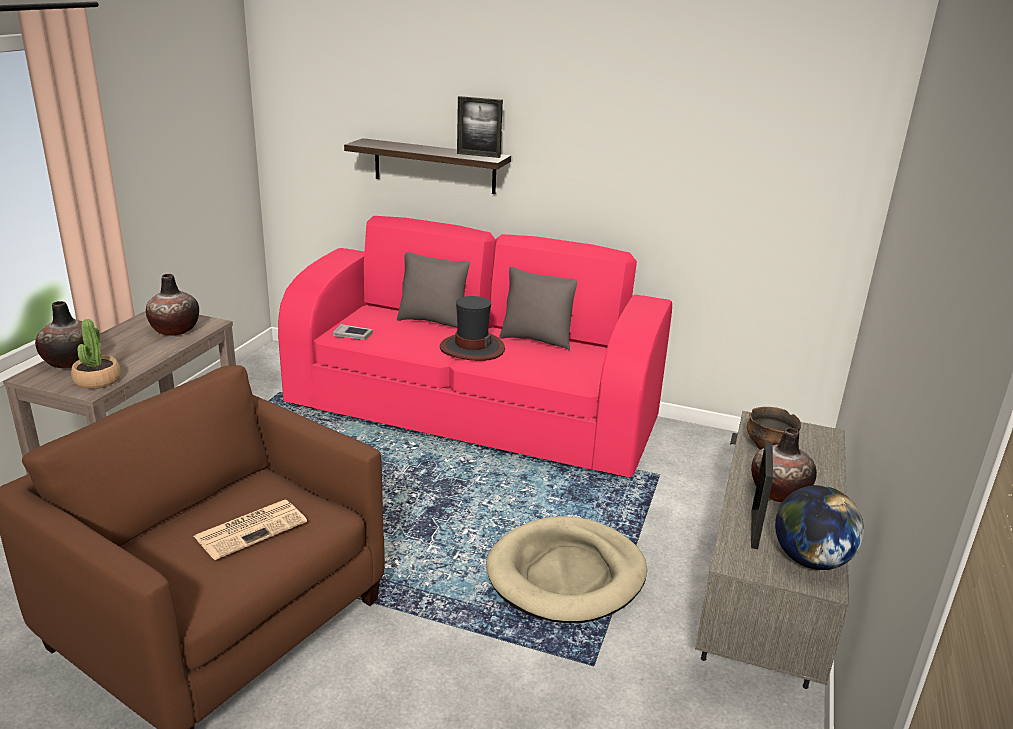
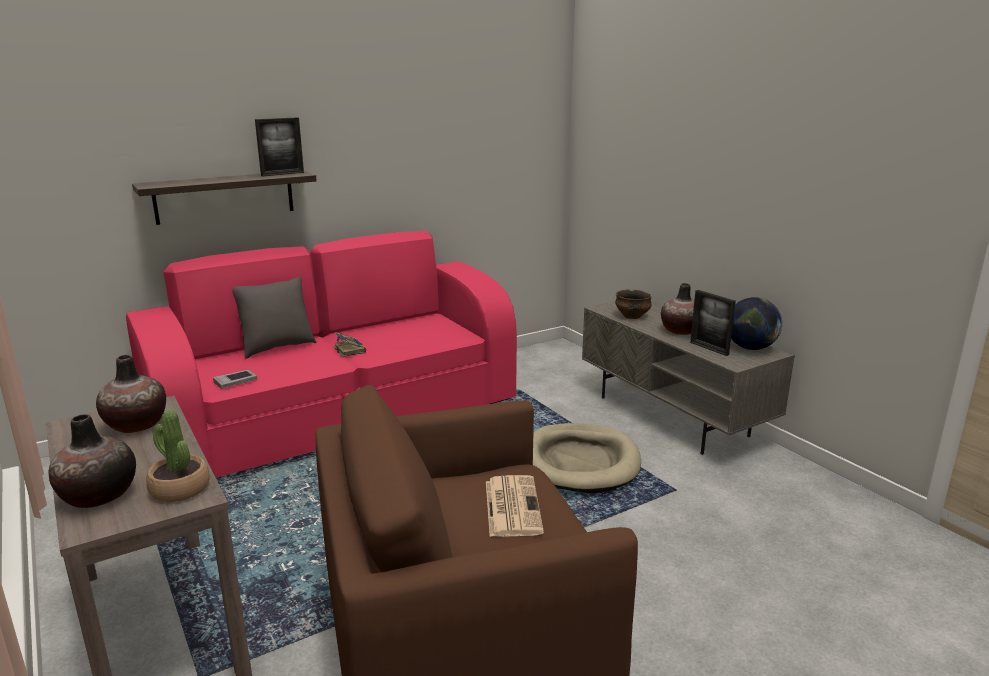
camera: 50 degrees left, 5 degrees down
hat [440,296,505,361] -> book [334,332,366,357]
grey pillow [499,267,577,351] -> none

